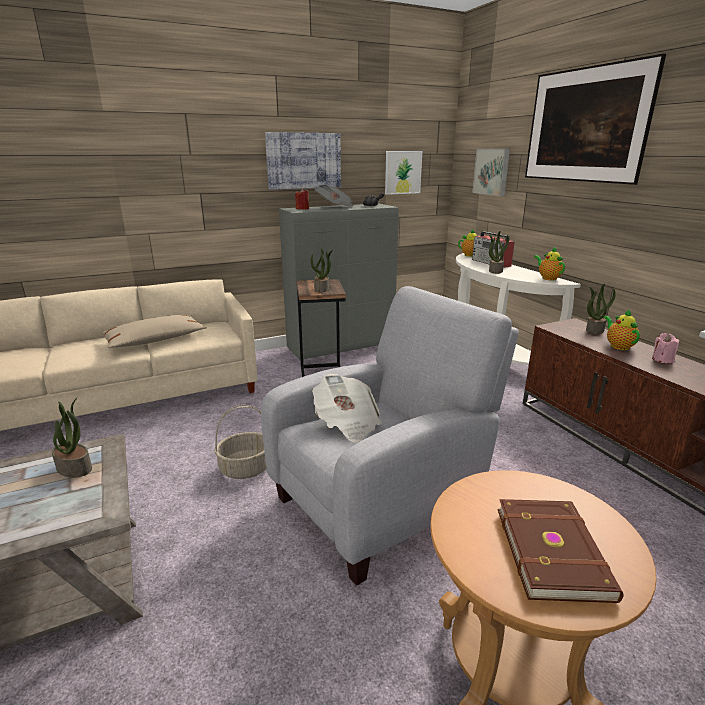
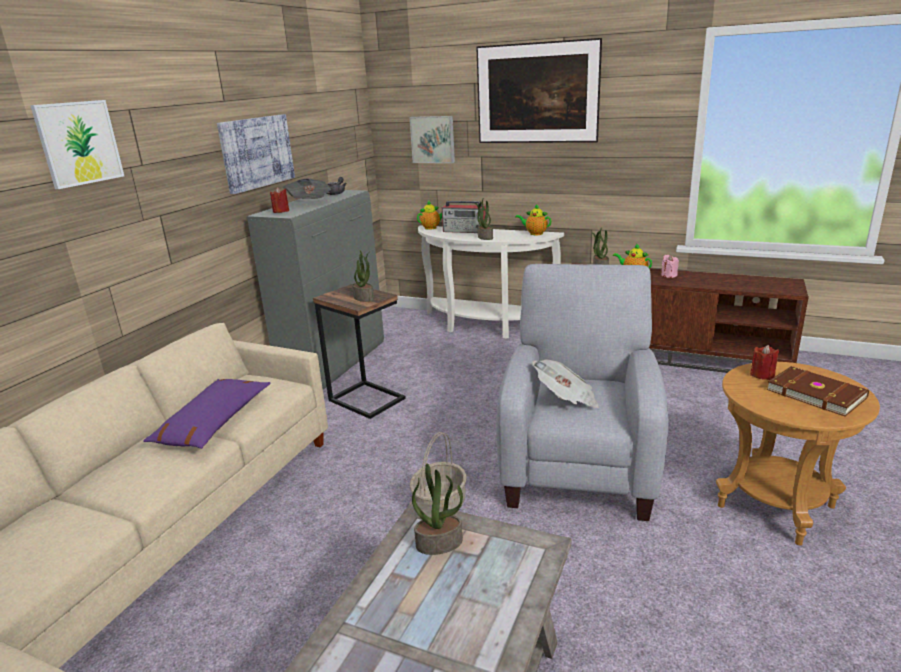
camera: 40 degrees left, 0 degrees up
beige pillow [101,315,207,348] -> purple pillow [143,379,270,449]
picture [385,151,423,195] -> picture moved to [30,100,124,189]
none -> red candle [750,345,779,380]

